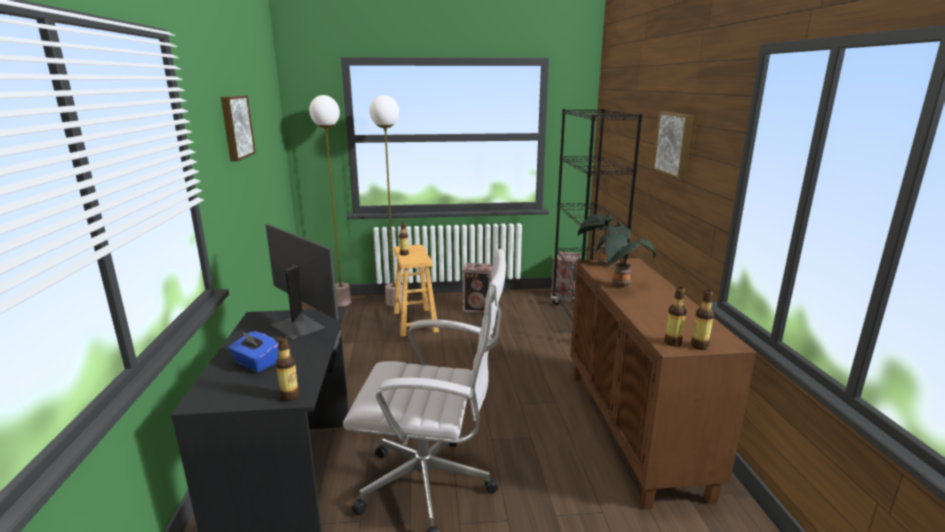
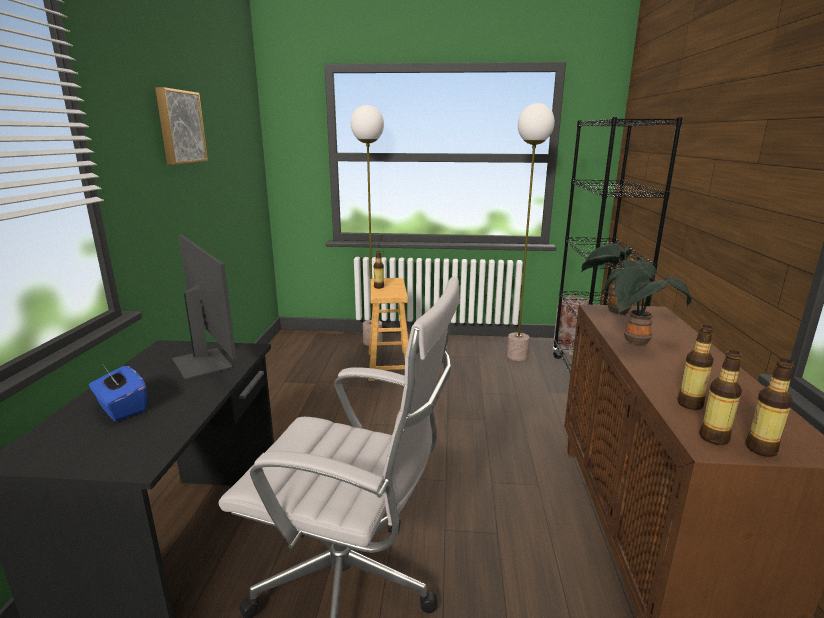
camera: 10 degrees right, 0 degrees up
bottle [276,336,300,402] -> bottle moved to [677,325,714,410]
floor lamp [309,95,351,307] -> floor lamp moved to [507,103,555,361]
speaker [462,263,493,313] -> none
picture [653,112,694,179] -> none

